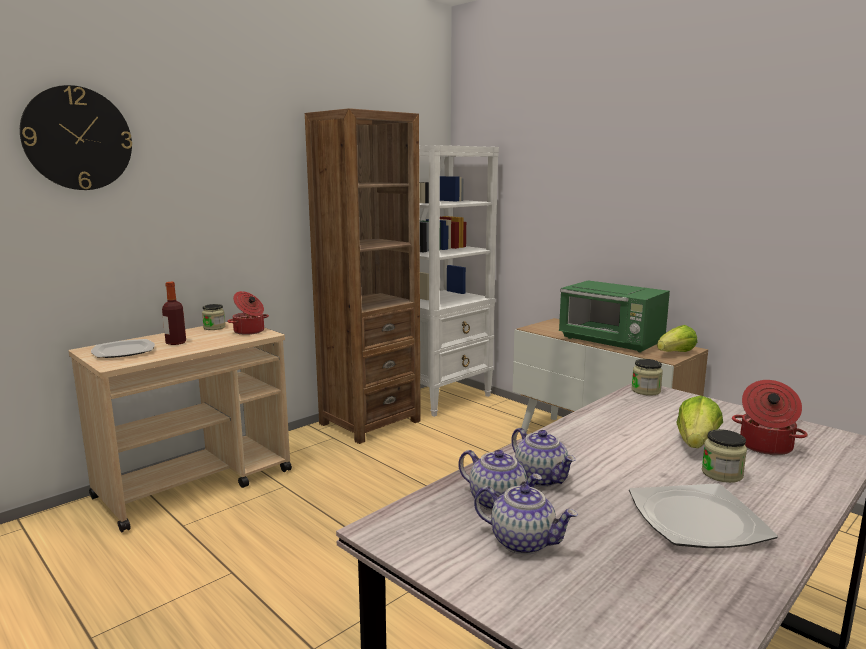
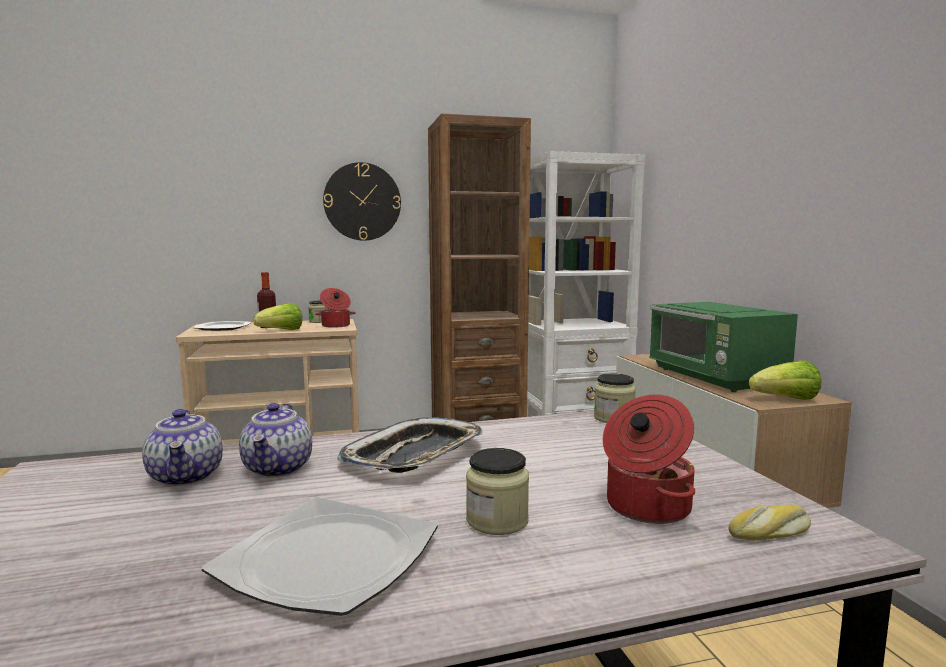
camera: 30 degrees right, 5 degrees down
wall clock [20,85,132,190] -> wall clock moved to [323,162,401,241]
teapot [474,485,578,555] -> none
lettuce [676,395,723,448] -> lettuce moved to [253,303,302,330]
none -> tray [337,417,483,473]
none -> bread [728,505,811,541]

